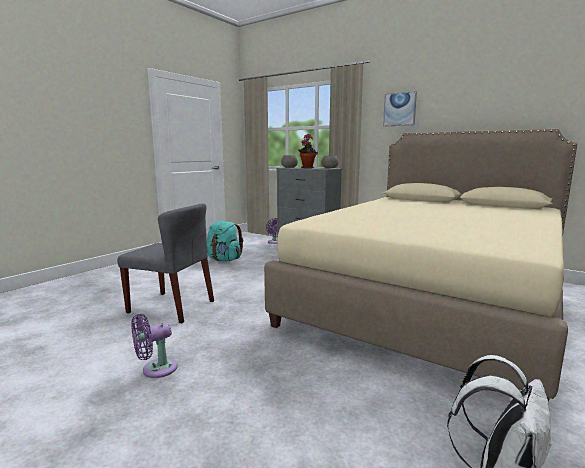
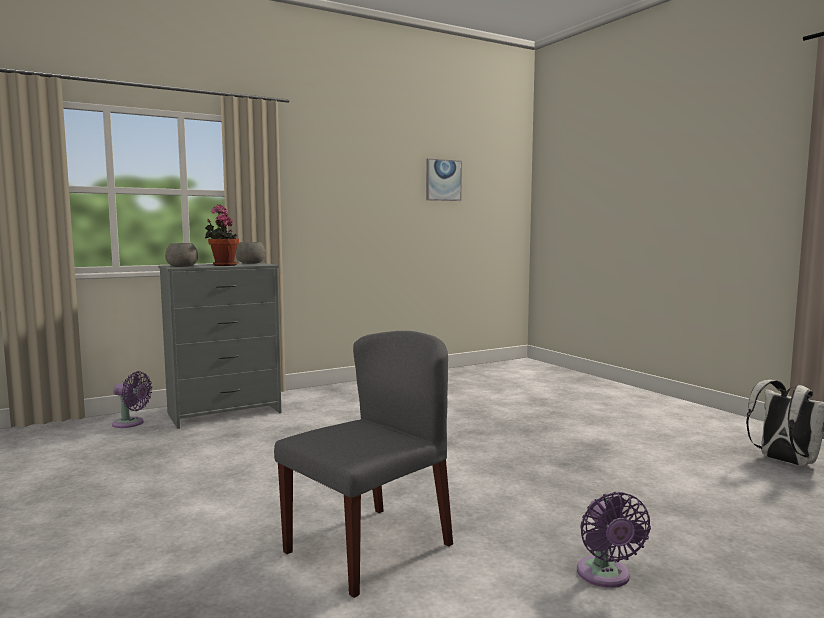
camera: 65 degrees left, 5 degrees down
turquoise backpack [207,221,243,261] -> none
beige bed [264,129,577,402] -> none
picture [383,91,417,126] -> picture moved to [426,158,462,201]

